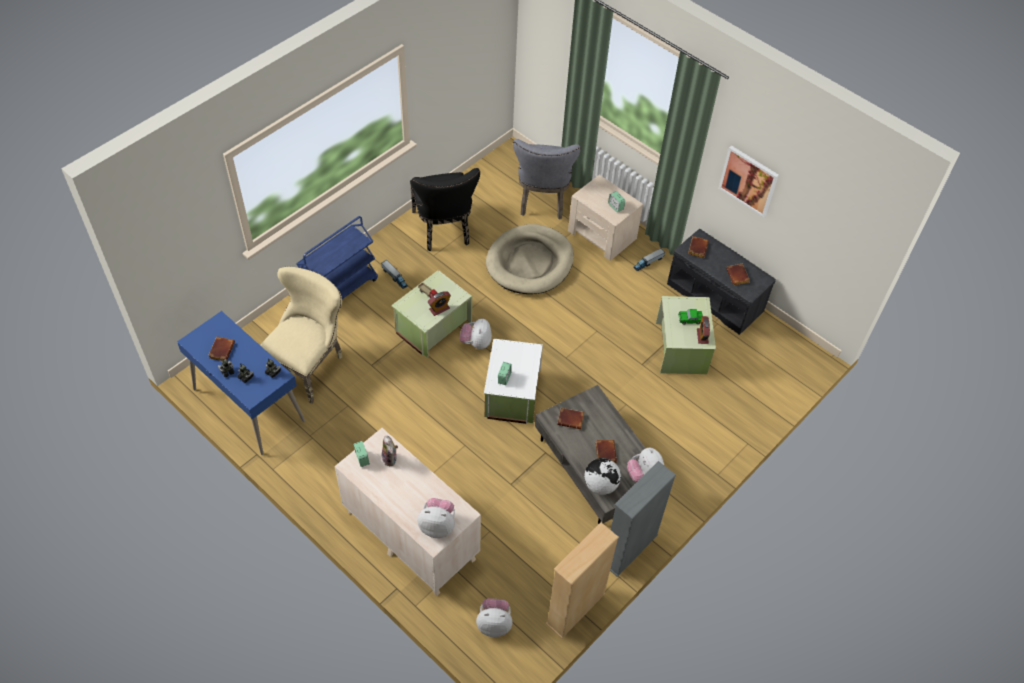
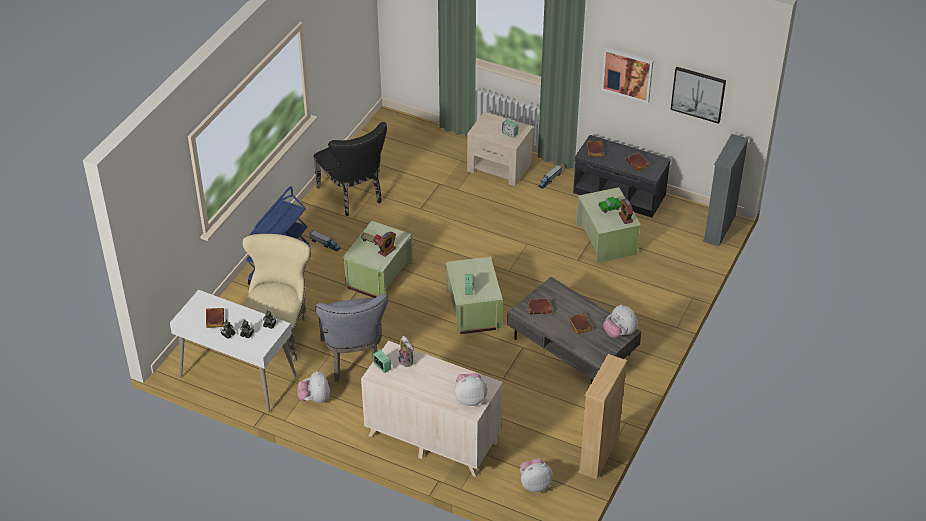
camera: 15 degrees left, 10 degrees down
blue desk [177,311,305,455] -> white desk [170,290,296,412]
plush toy [460,318,492,349] -> plush toy moved to [297,371,330,403]
white storage box [484,339,543,424] -> green storage box [446,256,503,334]
beige dog bed [486,224,574,294] -> none
grey chair [513,139,581,219] -> grey chair moved to [315,293,388,382]
globe [584,458,621,495] -> none
grey bookcase [610,461,676,577] -> grey bookcase moved to [703,134,748,246]
none -> picture [671,67,726,124]

